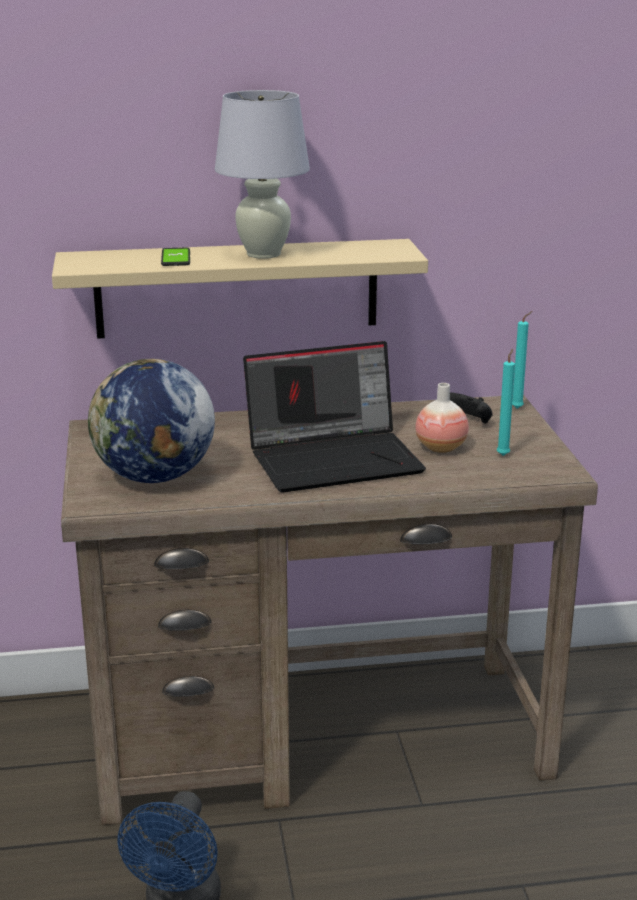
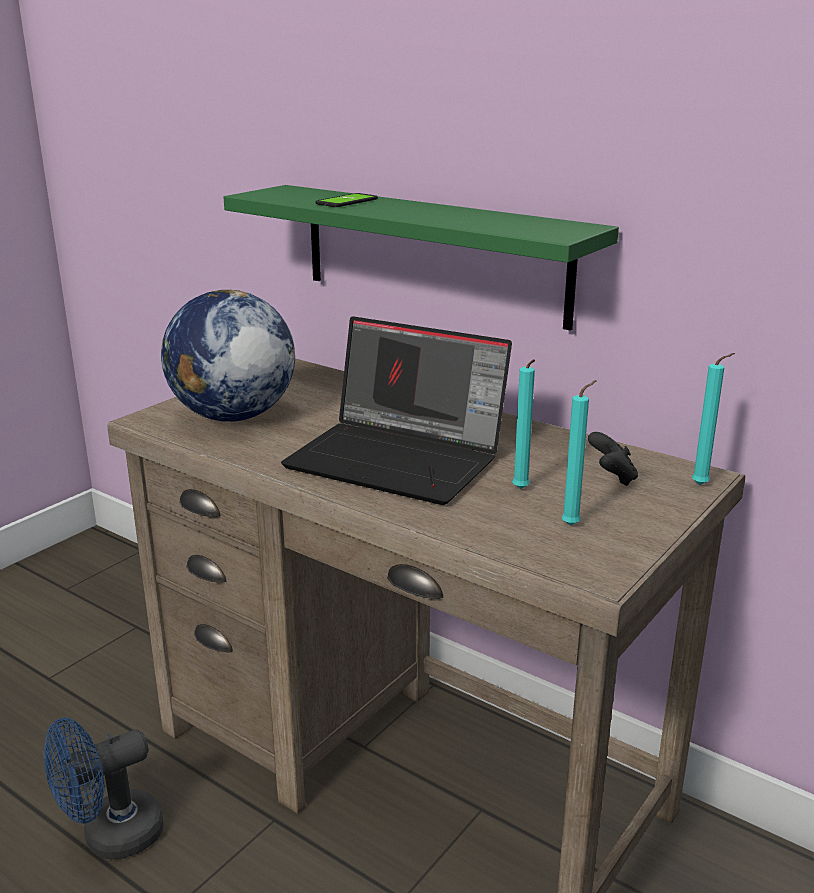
camera: 45 degrees right, 0 degrees up
beige shelf [52,239,428,339] -> green shelf [223,185,619,331]
white table lamp [215,90,310,259] -> none
vase [415,383,469,453] -> turquoise candle [512,359,535,489]

